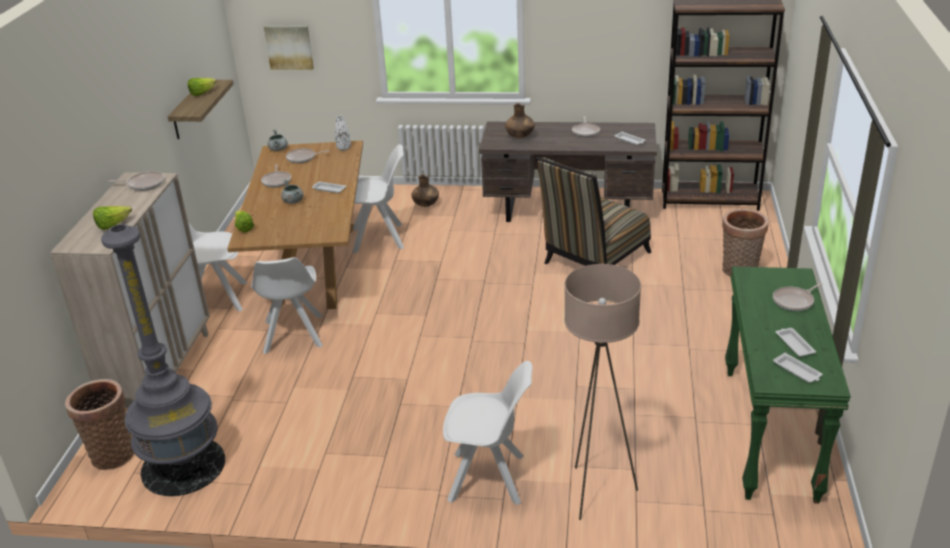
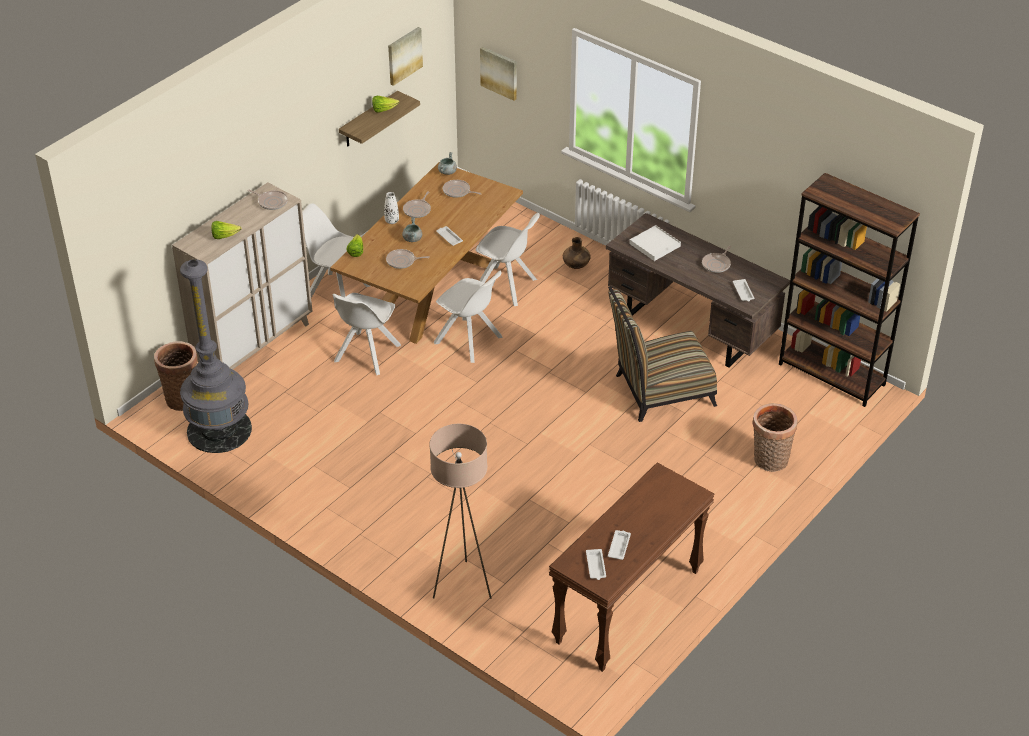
camera: 30 degrees right, 10 degrees up
white vase [335,116,351,151] -> white vase moved to [384,192,399,224]
white chair [443,361,533,505] -> white chair moved to [434,270,503,363]
brown vase [505,103,535,138] -> white tray [629,225,681,261]
green console table [725,266,851,504] -> brown console table [549,462,714,672]
frying pan [773,283,822,311] -> frying pan moved to [386,249,430,269]
none -> picture [388,27,423,86]

